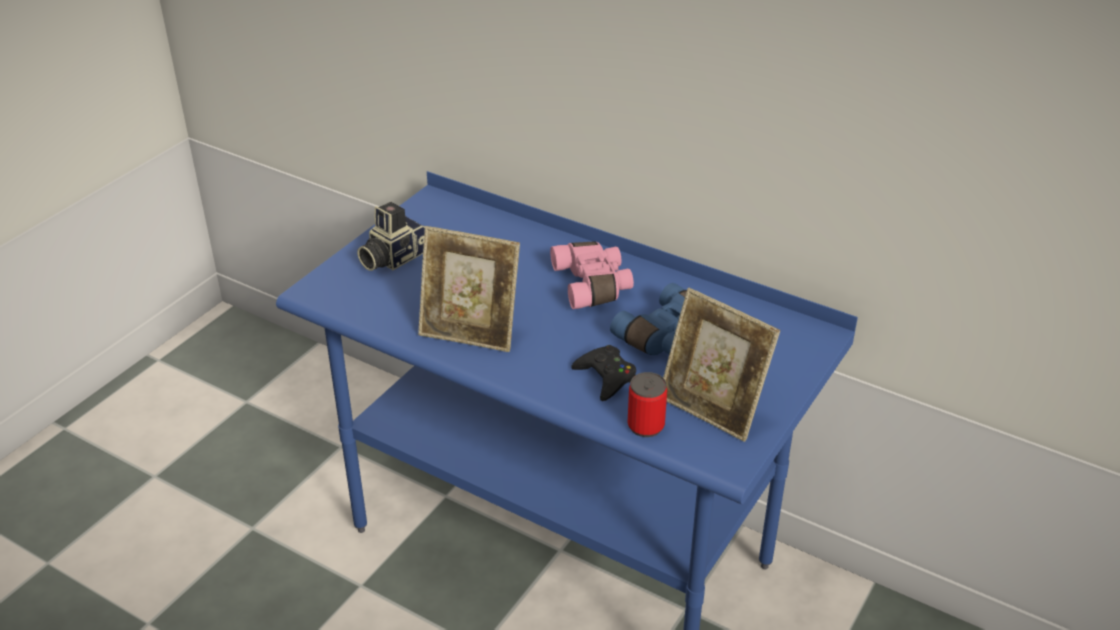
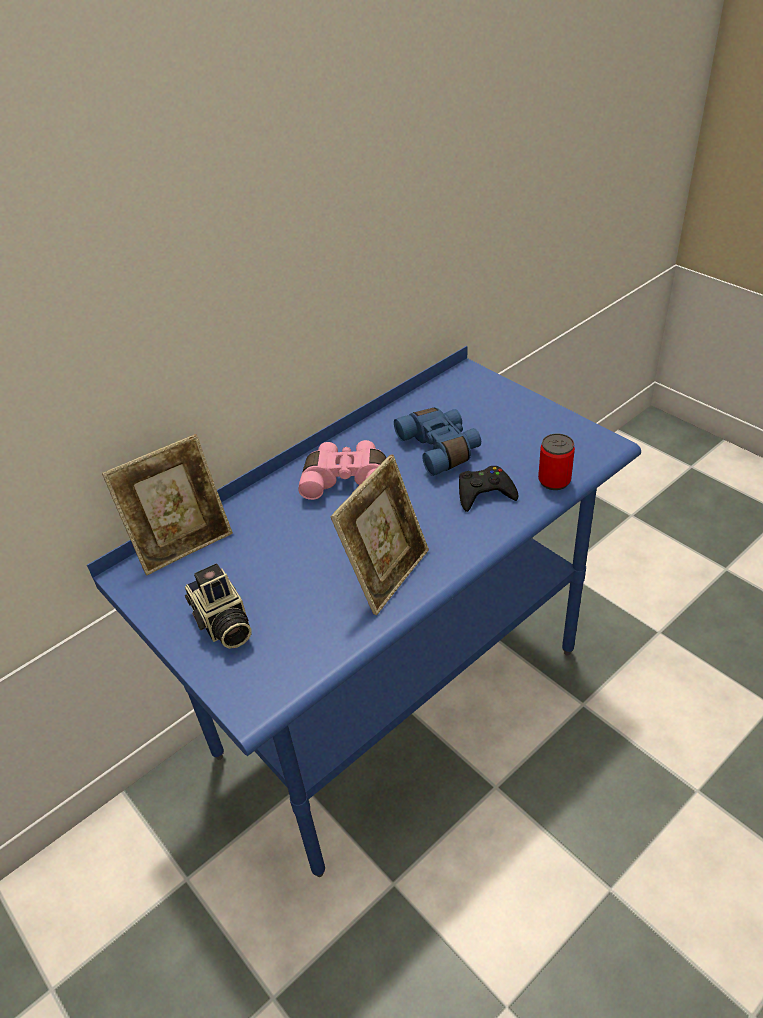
camera: 70 degrees left, 5 degrees up
picture frame [663,288,780,442] -> picture frame moved to [102,434,233,575]

